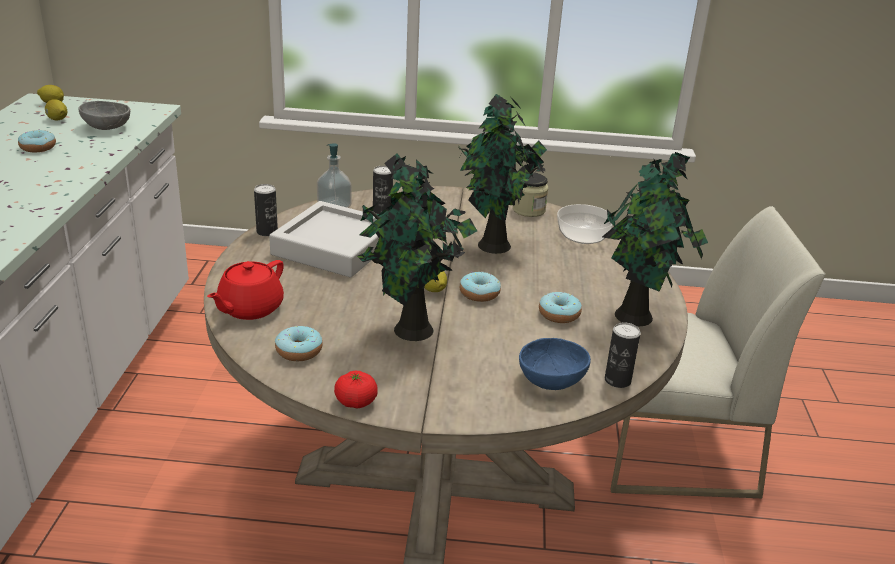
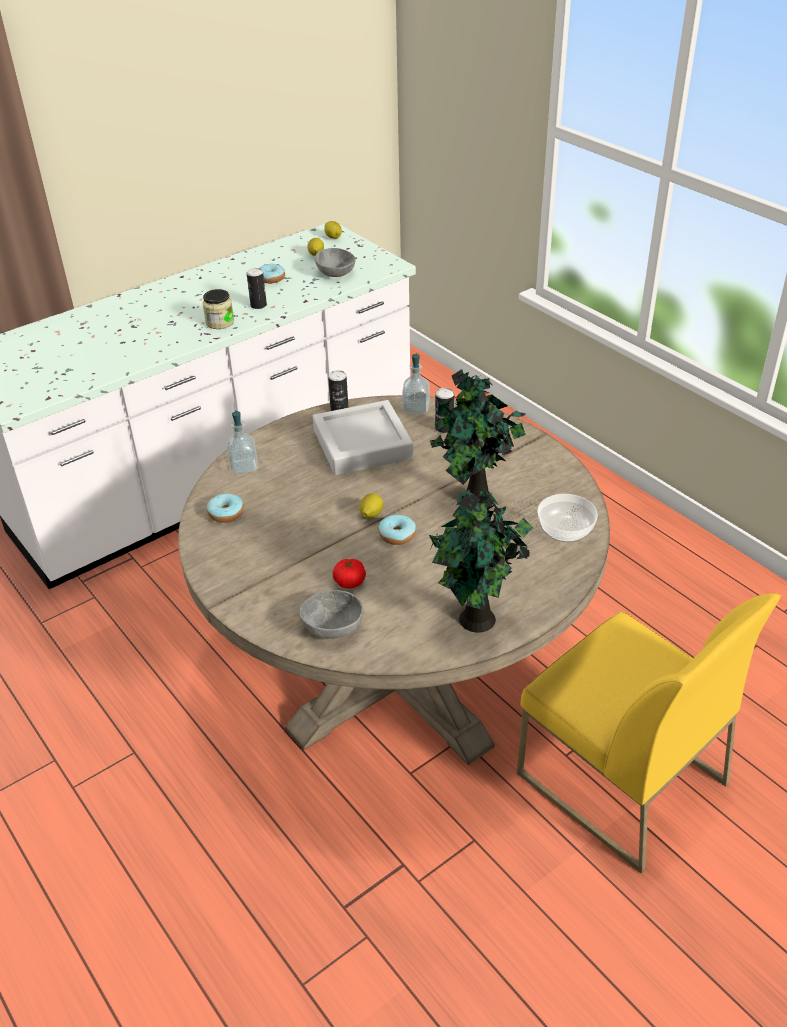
camera: 50 degrees right, 10 degrees up
red teapot [207,260,284,320] -> soap dispenser [226,410,258,474]
tomato [334,371,378,409] -> tomato moved to [333,559,366,588]
potted plant [357,153,477,341] -> none
jar [513,172,548,217] -> jar moved to [203,289,234,329]
blue bowl [519,338,591,390] -> grey bowl [299,590,363,639]
donut [539,292,582,323] -> none
can [605,322,641,388] -> can moved to [247,268,267,309]
white chair [610,206,825,498] -> yellow chair [517,593,781,874]

